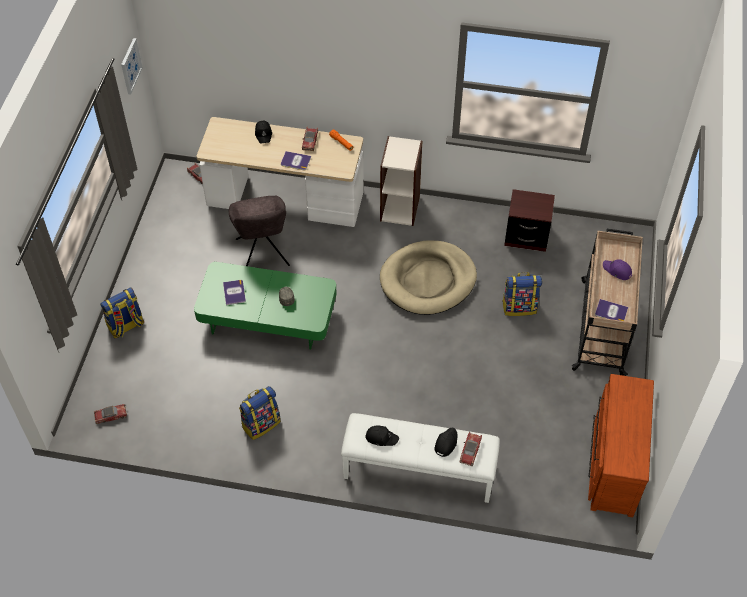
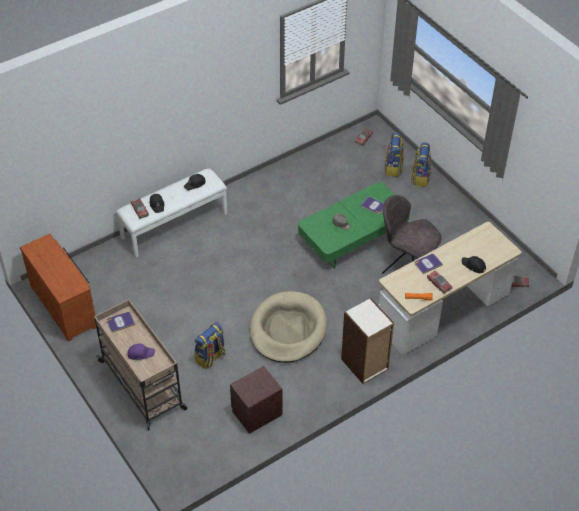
camera: 135 degrees right, 5 degrees down
picture [121,38,143,94] -> none
backpack [239,386,281,440] -> backpack moved to [385,133,404,177]

